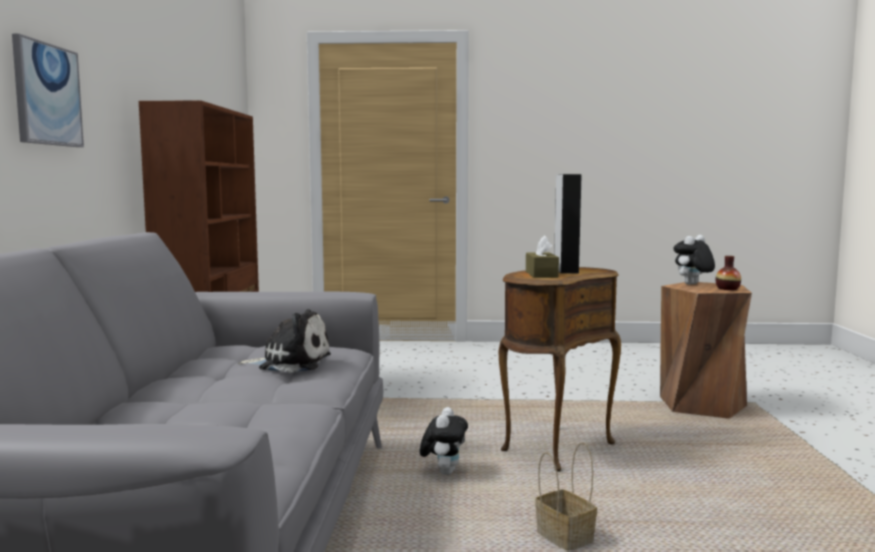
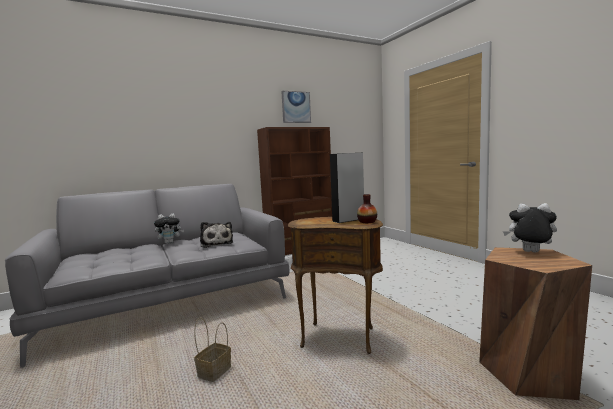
camera: 60 degrees right, 0 degrees up
picture [12,34,84,147] -> picture moved to [281,91,311,123]
plush toy [420,407,468,475] -> plush toy moved to [154,214,184,244]
brown tissue box [526,235,559,278] -> none
vase [716,256,741,290] -> vase moved to [357,194,377,223]

